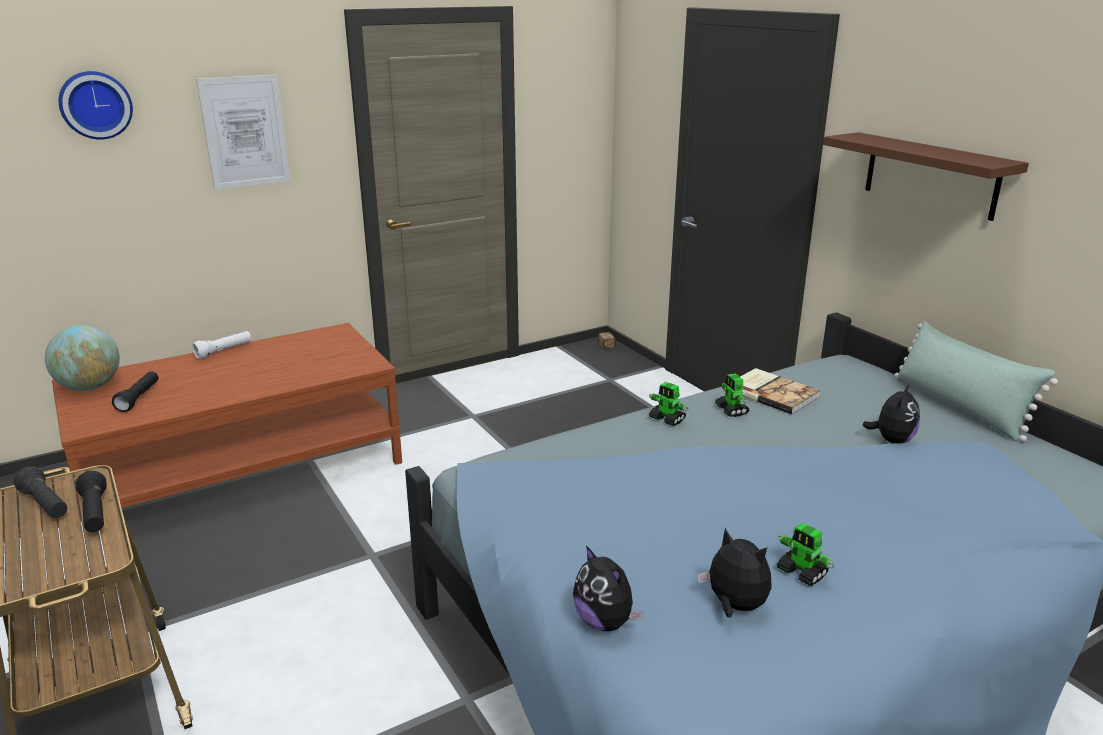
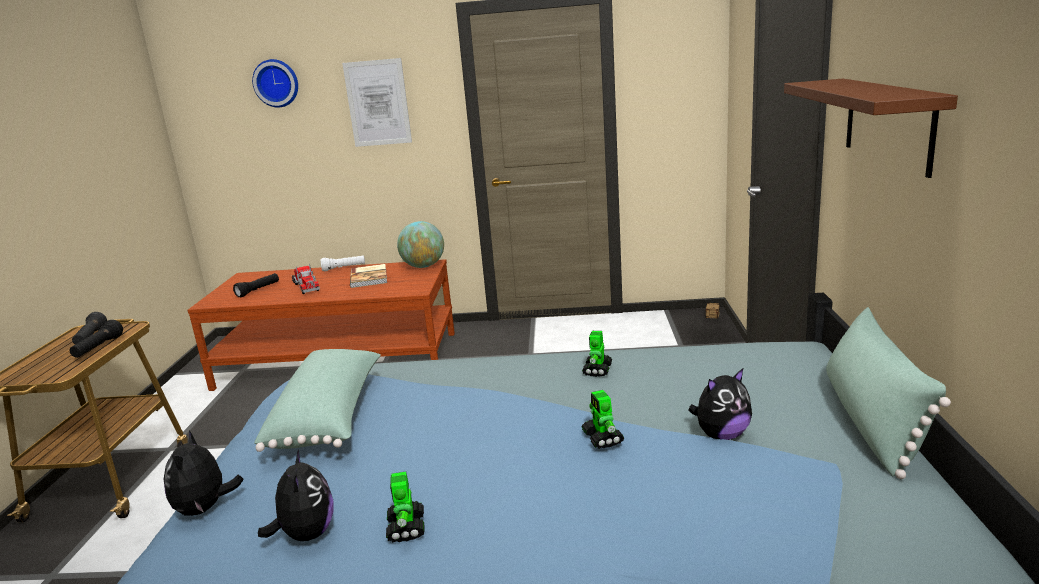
camera: 35 degrees right, 5 degrees down
globe [45,325,120,391] -> globe moved to [397,221,444,268]
toy robot [649,382,688,426] -> toy robot moved to [581,390,624,449]
book [740,368,821,415] -> book moved to [350,264,387,288]
none -> green pillow [254,349,381,452]
none -> toy truck [292,264,320,294]

